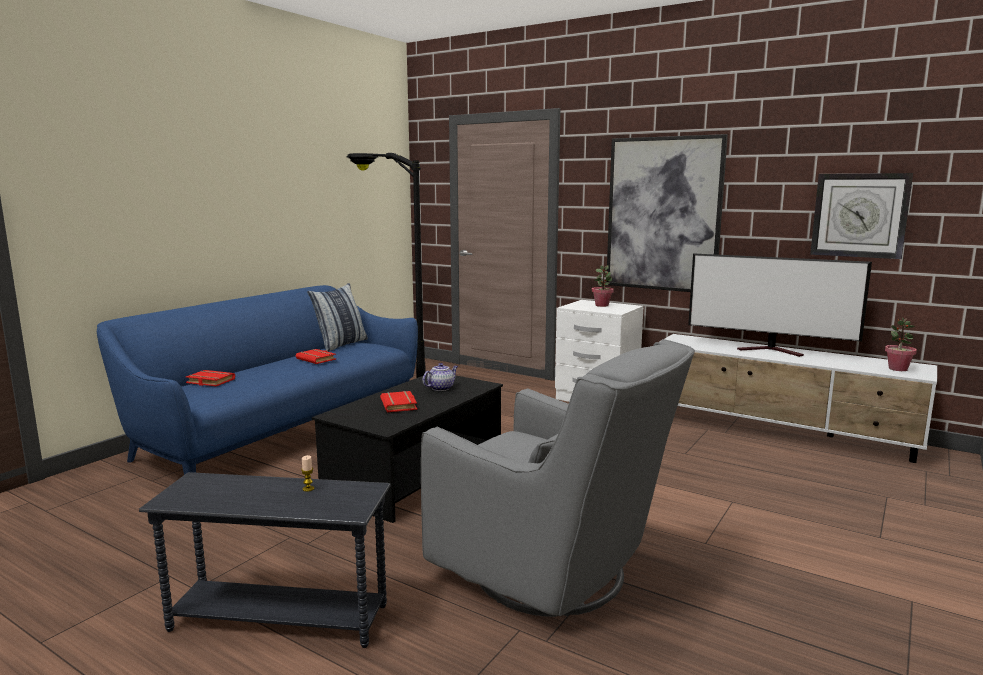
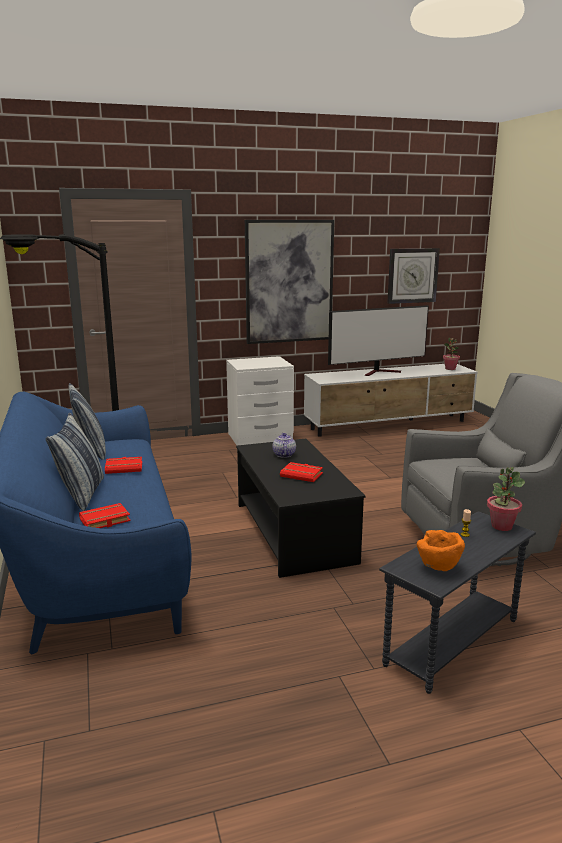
camera: 50 degrees left, 5 degrees up
potted plant [592,265,614,307] -> potted plant moved to [487,467,525,531]
none -> pillow [46,413,104,511]
none -> orange bowl [417,530,465,571]

